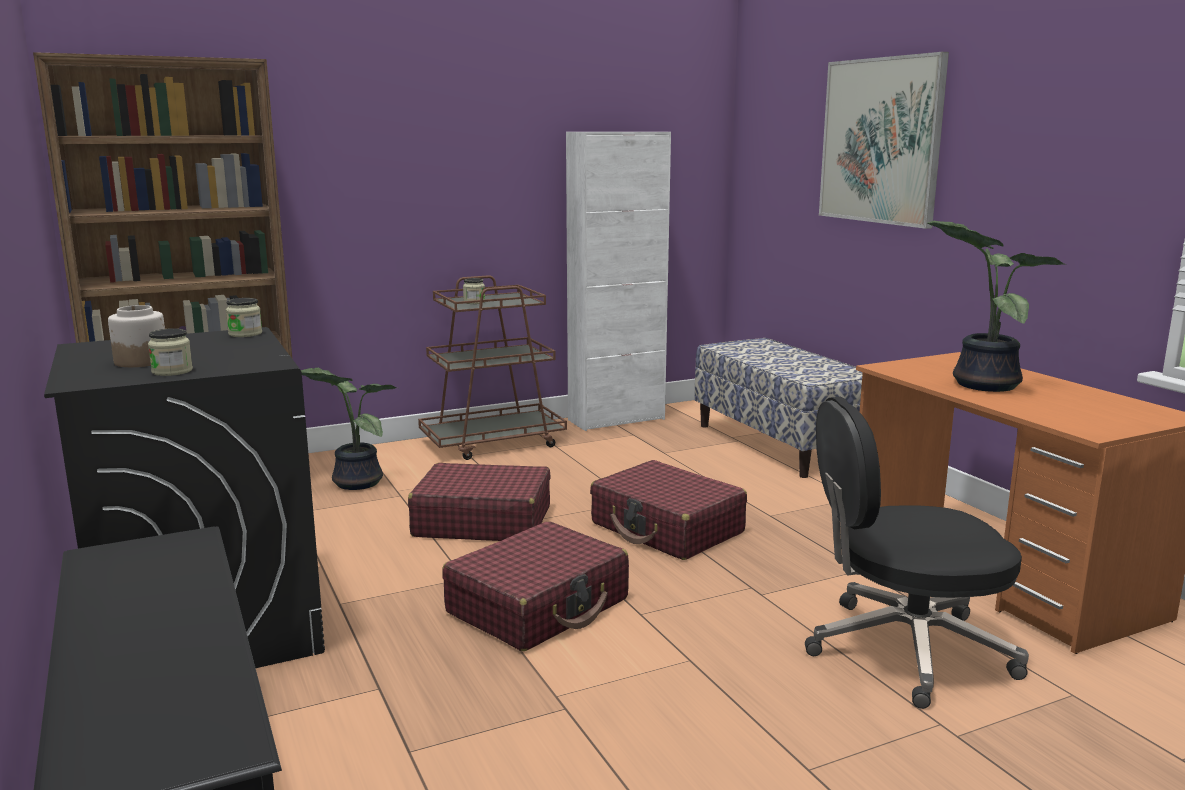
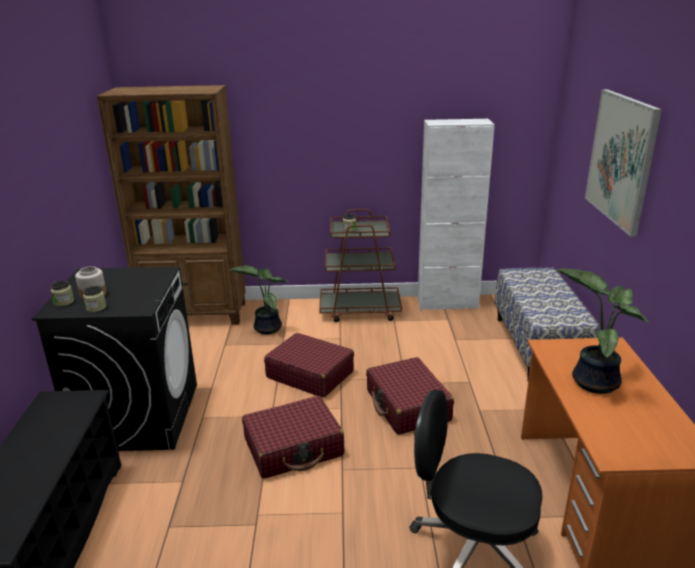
camera: 25 degrees right, 10 degrees up
jar [226,298,262,337] -> jar moved to [51,281,74,306]

